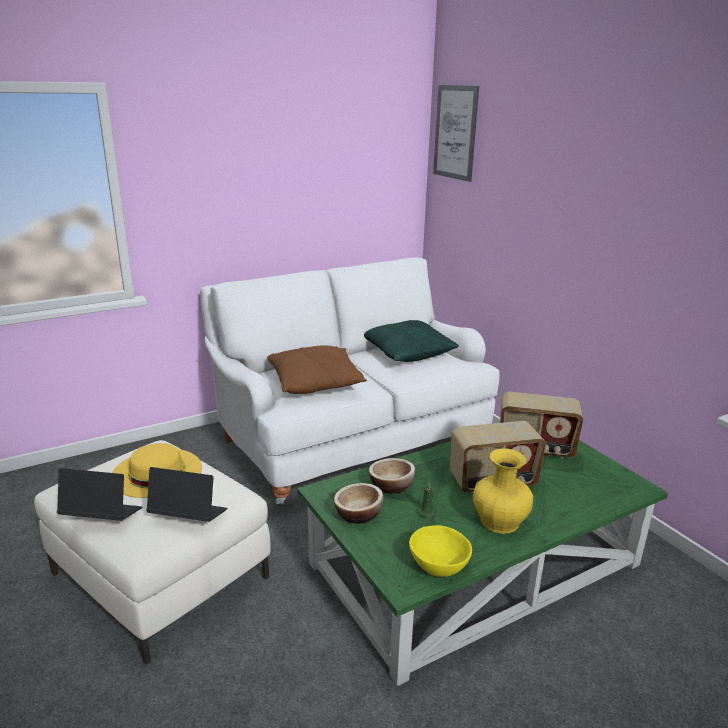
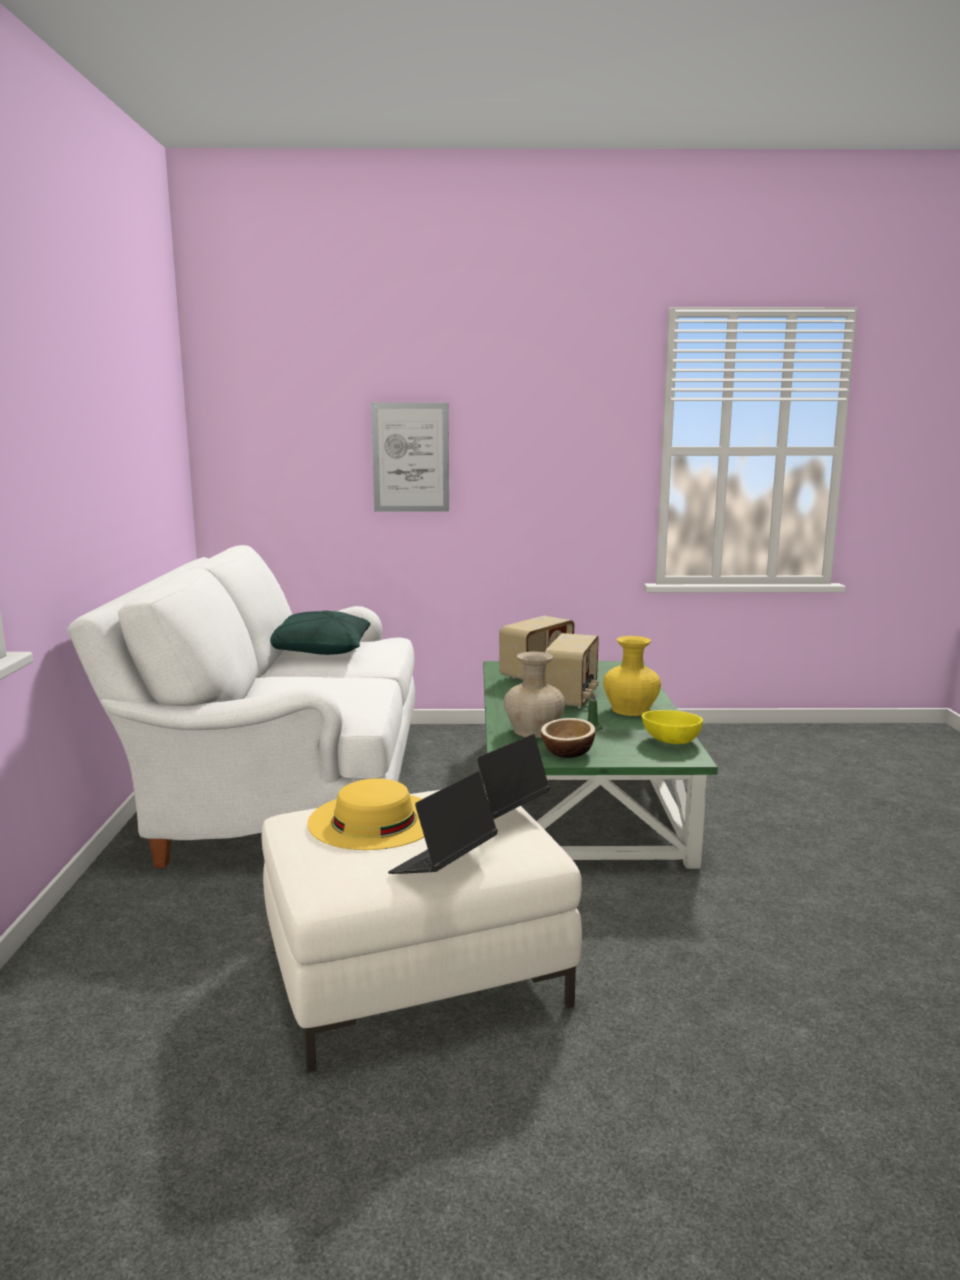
camera: 60 degrees left, 10 degrees down
brown pillow [267,345,367,394] -> none
bowl [369,458,415,494] -> beige vase [504,651,565,738]
picture [433,85,479,182] -> picture moved to [371,403,449,512]

